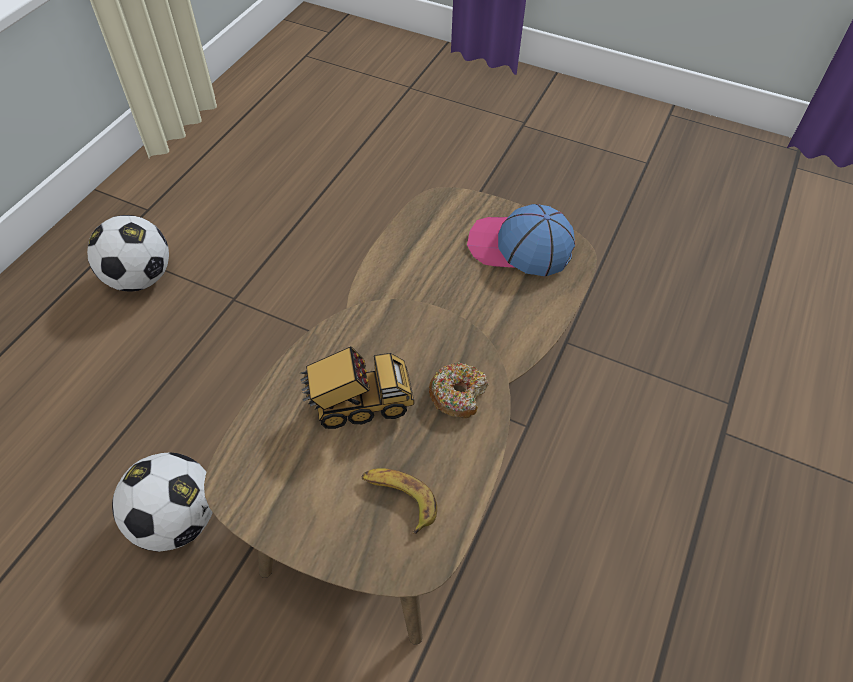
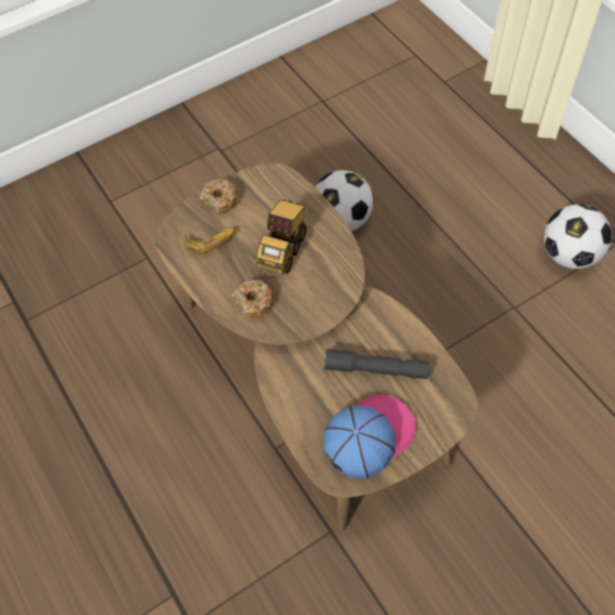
camera: 125 degrees right, 5 degrees up
none -> donut [200,179,238,214]
none -> grey flashlight [324,349,429,379]

